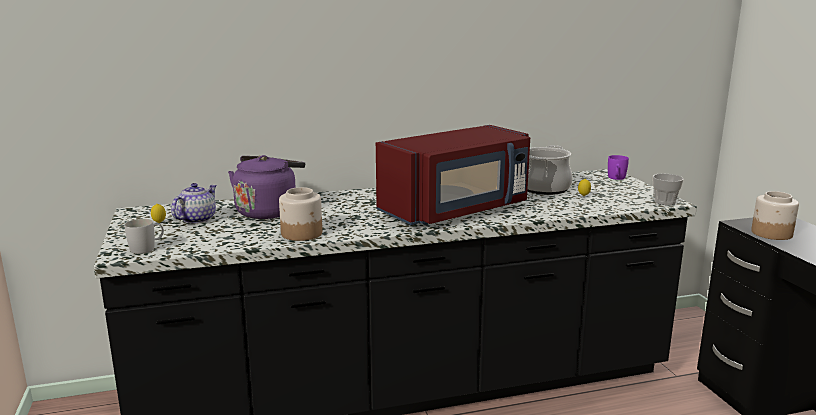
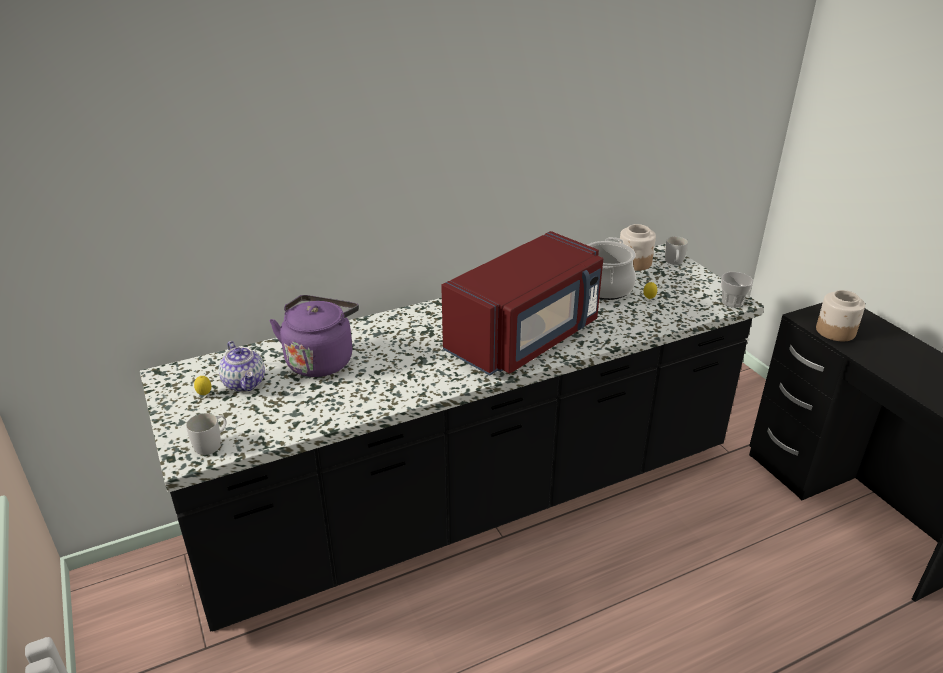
camera: 10 degrees left, 15 degrees up
teapot [171,183,217,224] -> teapot turned 135 degrees clockwise [219,341,265,392]
jar [279,187,322,241] -> jar moved to [619,224,656,271]
purple mug [608,155,629,180] -> white mug [665,236,688,265]

